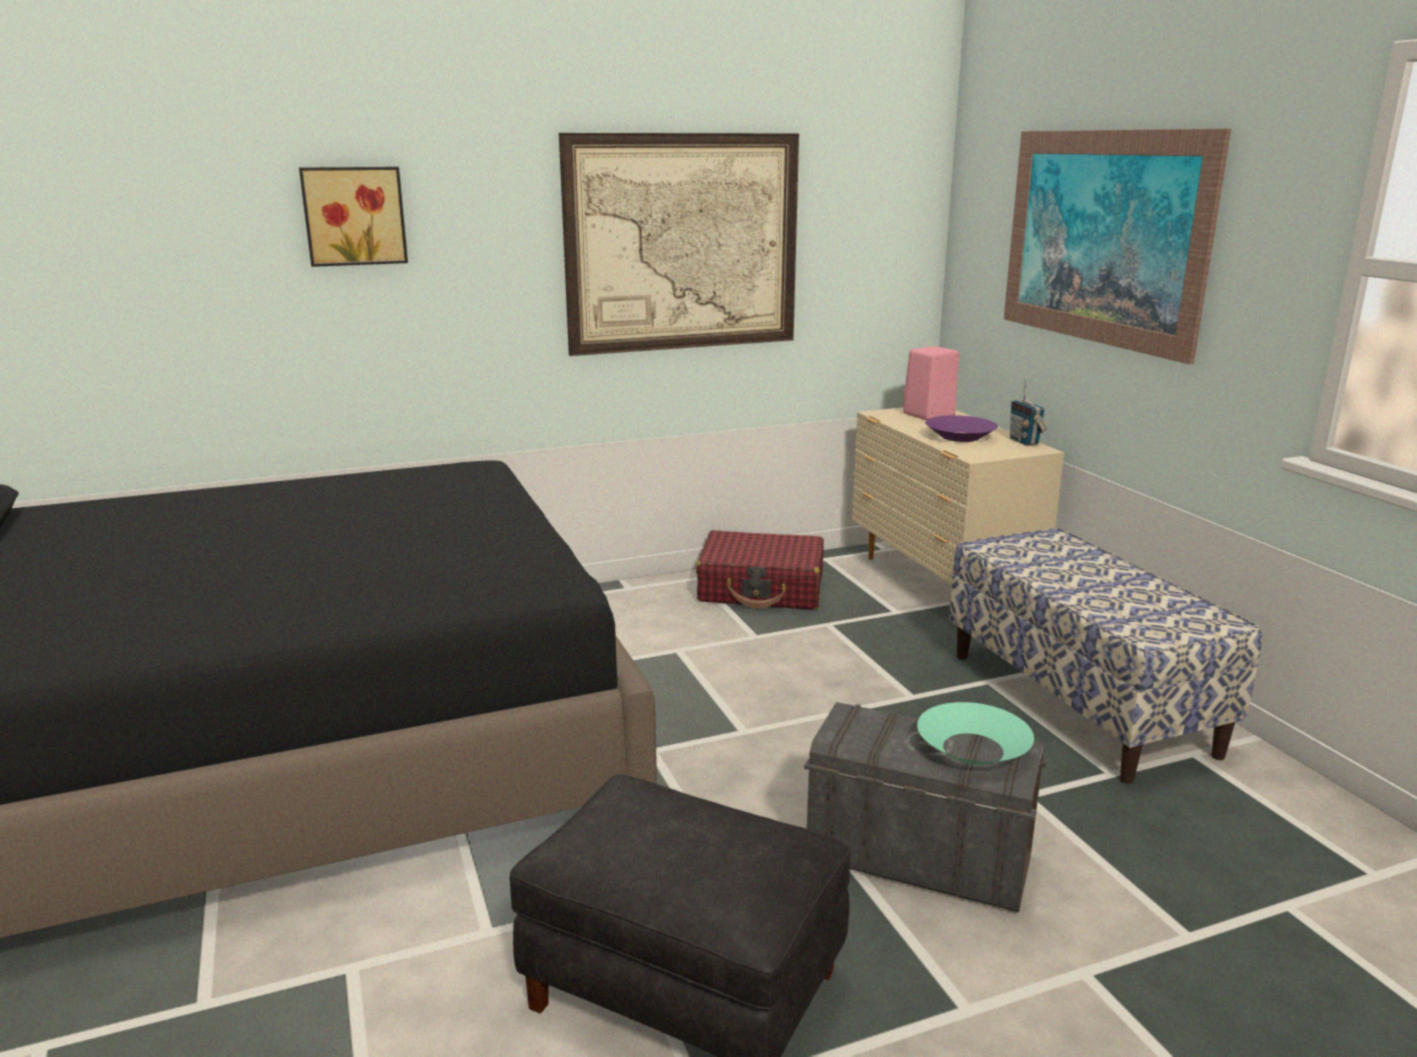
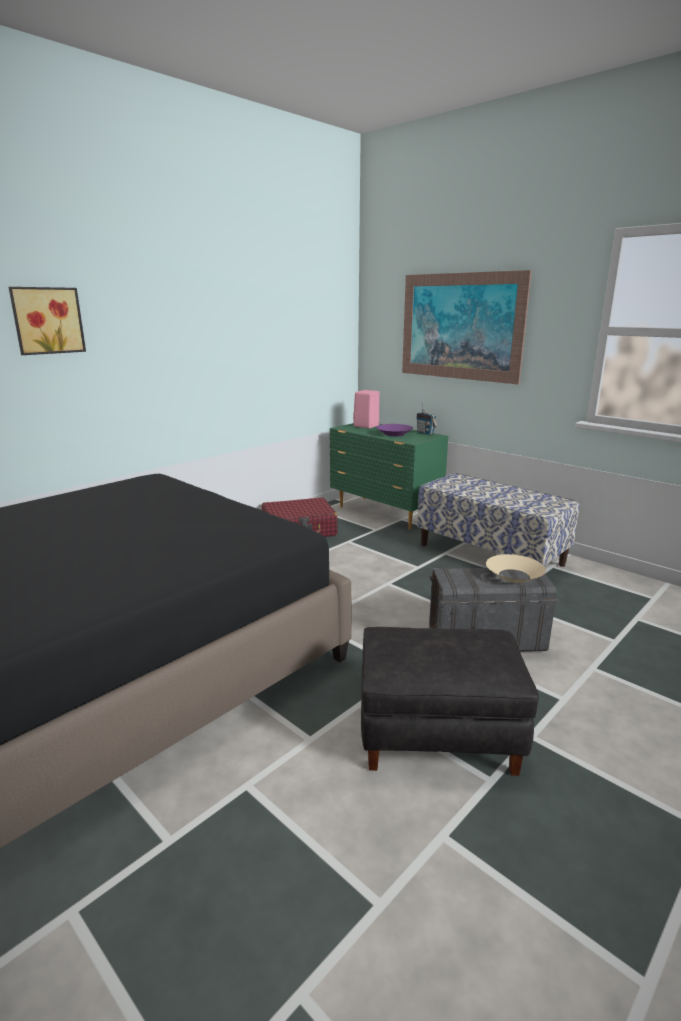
camera: 25 degrees left, 0 degrees up
picture [559,133,799,356] -> none
beige dresser [852,407,1064,585] -> green dresser [330,423,448,530]
turquoise bowl [917,702,1034,765] -> beige bowl [486,554,546,583]

